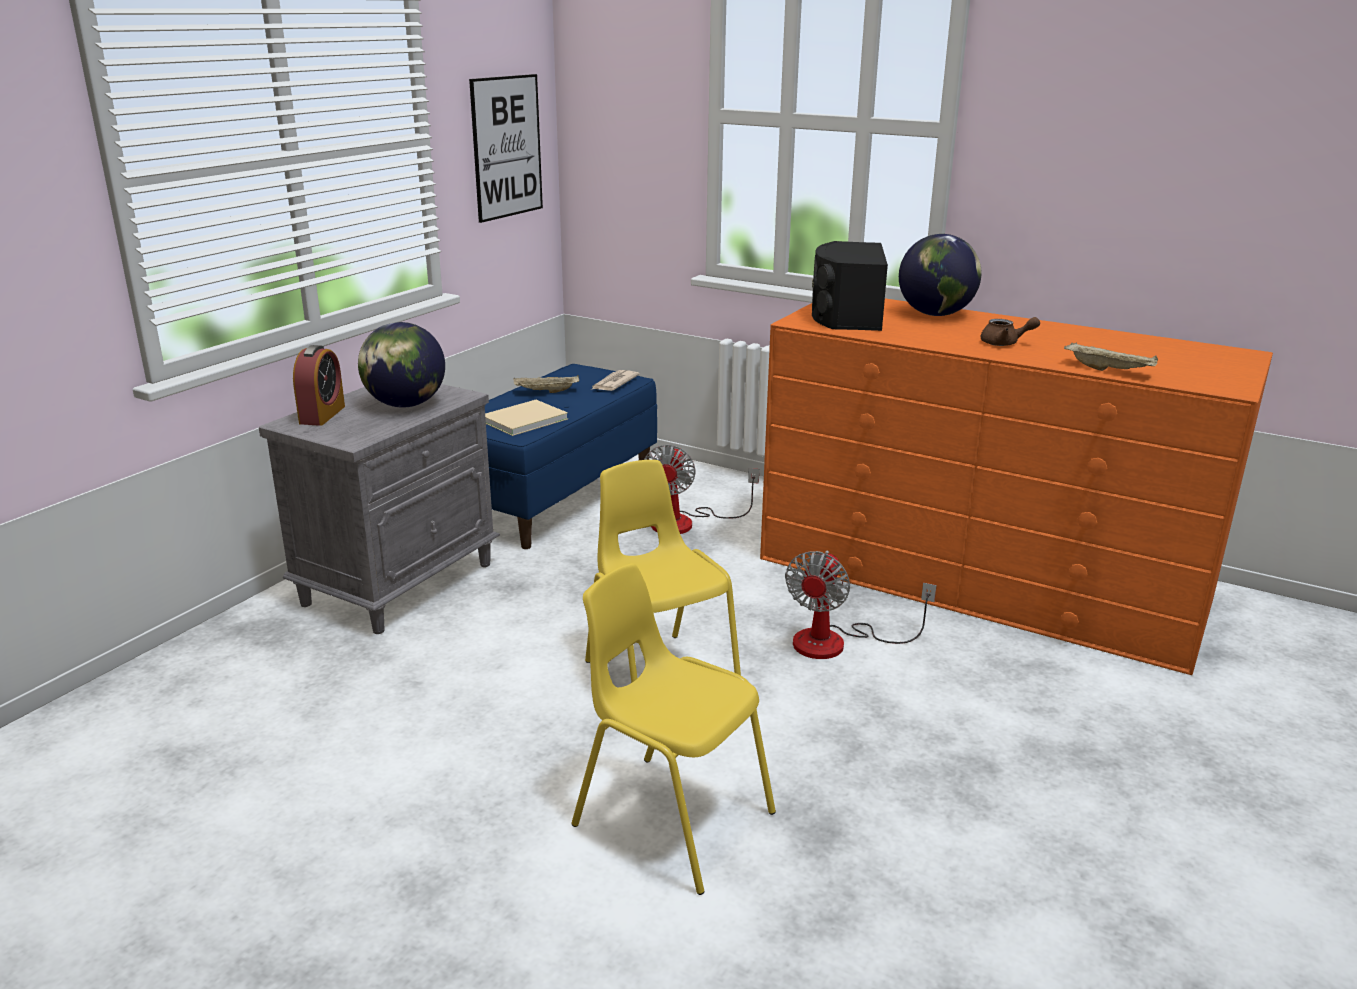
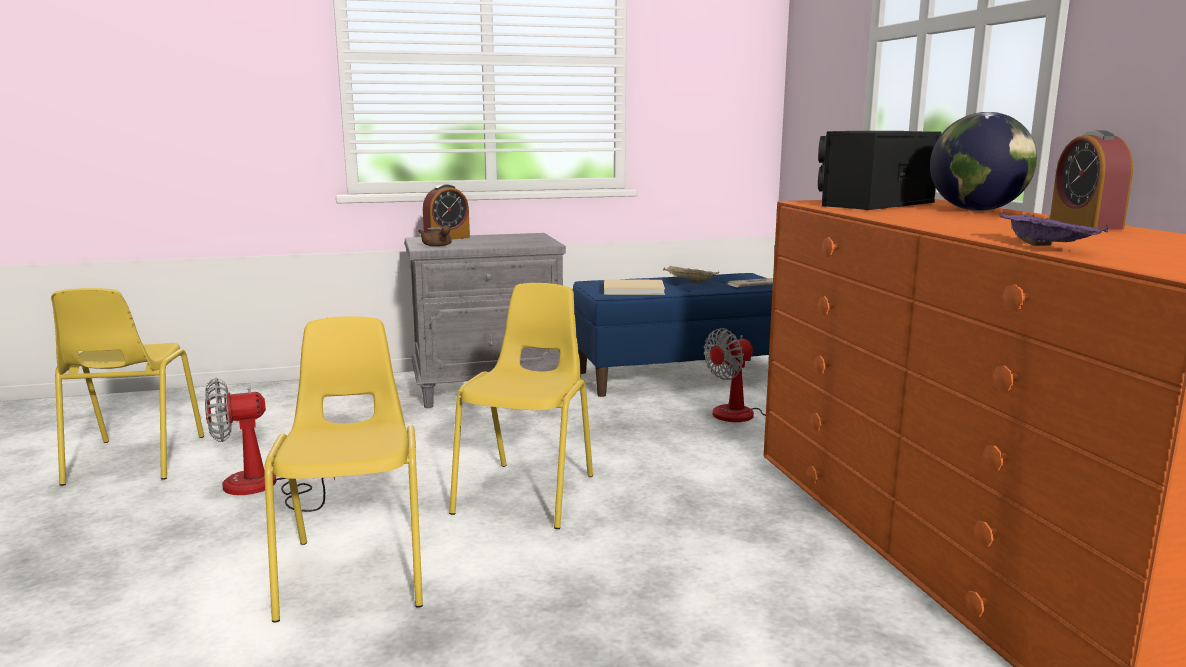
camera: 45 degrees right, 10 degrees down
globe [358,322,445,408] -> none
picture [469,74,543,223] -> none
fan [785,551,937,659] -> fan moved to [205,378,335,512]
brown teapot [981,317,1040,346] -> brown teapot moved to [418,225,452,246]
beige tray [1064,342,1158,371] -> purple tray [1000,212,1108,246]
none -> yellow chair [51,288,204,486]
none -> alarm clock [1050,130,1133,230]

